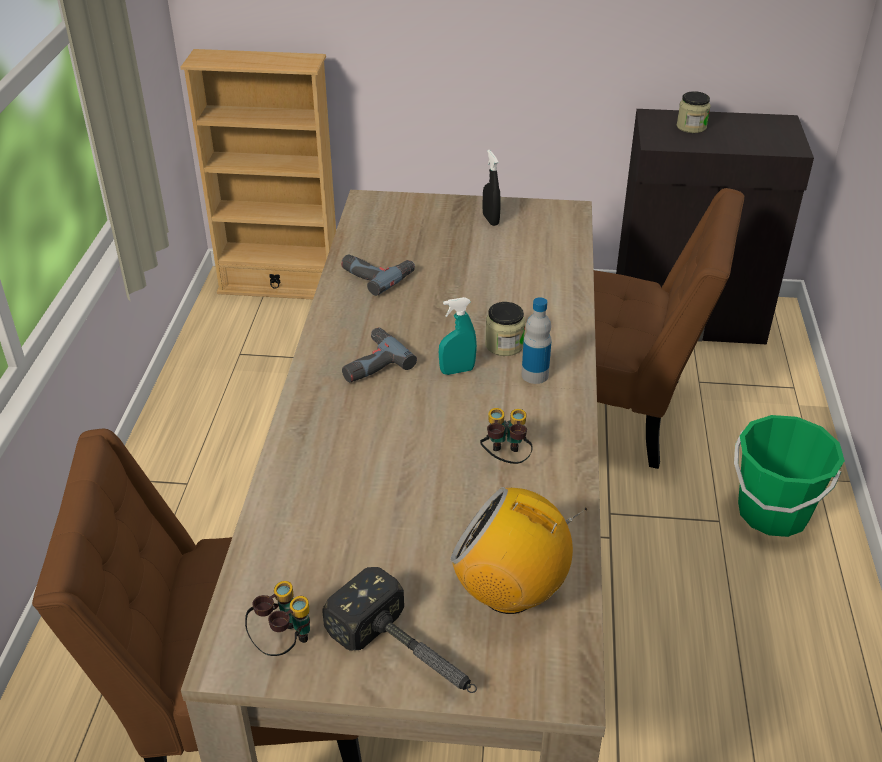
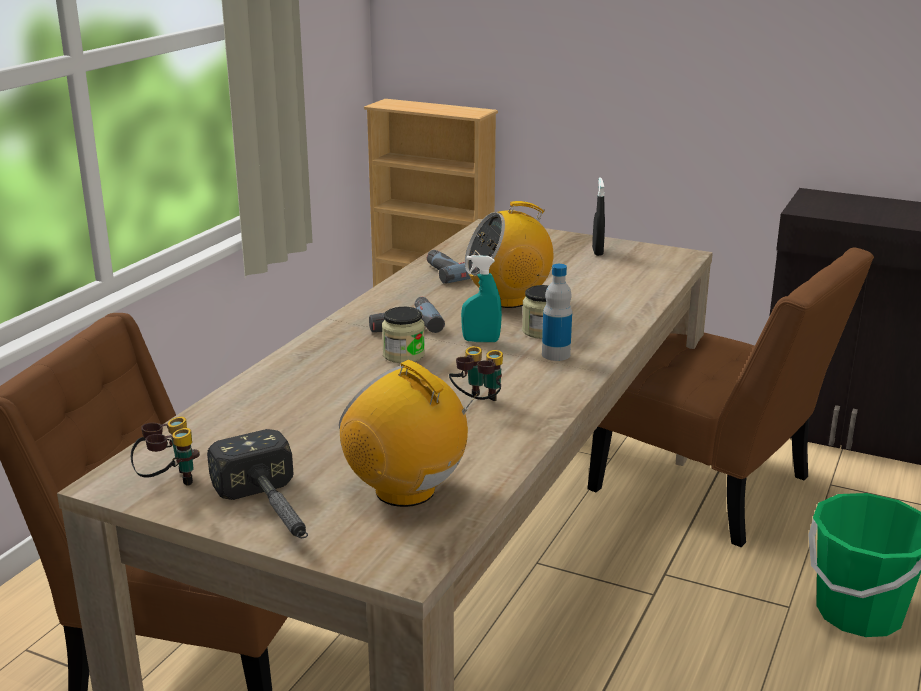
camera: 20 degrees right, 15 degrees down
jar [677,91,710,133] -> jar moved to [382,307,425,363]
none -> radio [465,201,553,308]

